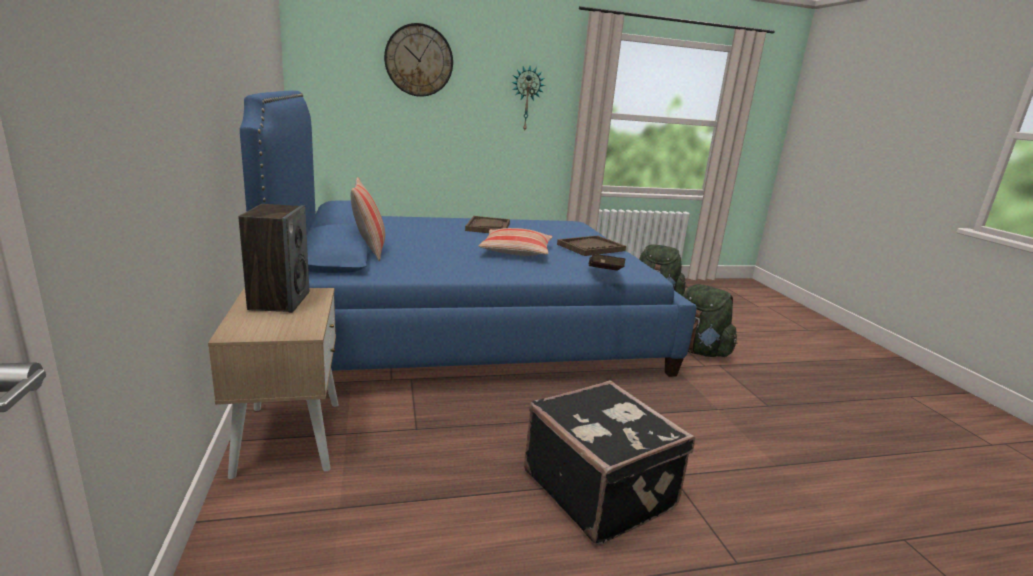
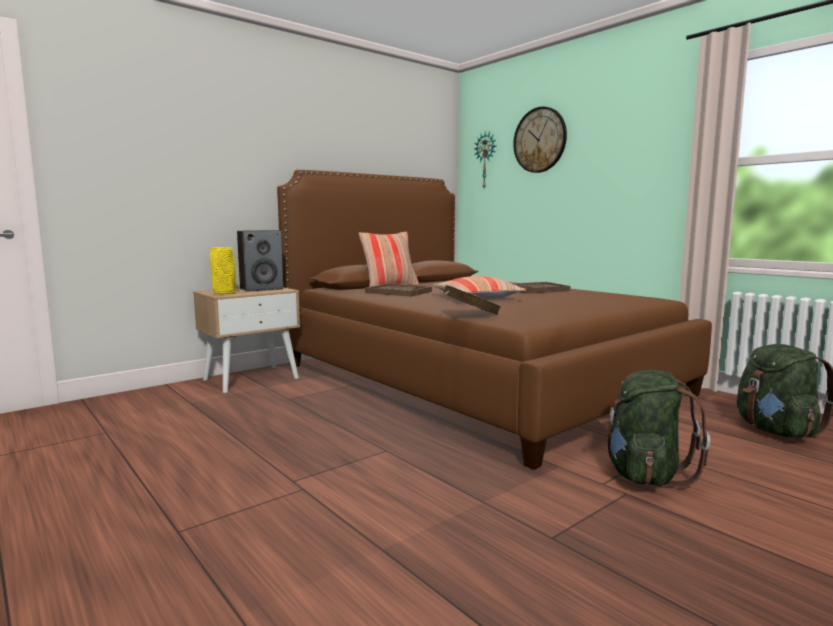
camera: 65 degrees right, 10 degrees down
blue bed [240,90,697,377] -> brown bed [277,170,712,470]
wall clock [511,66,545,132] -> wall clock moved to [474,131,496,188]
black suitcase [524,380,695,545] -> none
brown tray [557,235,626,256] -> brown tray moved to [365,284,432,297]
none -> yellow vase [210,247,236,294]

